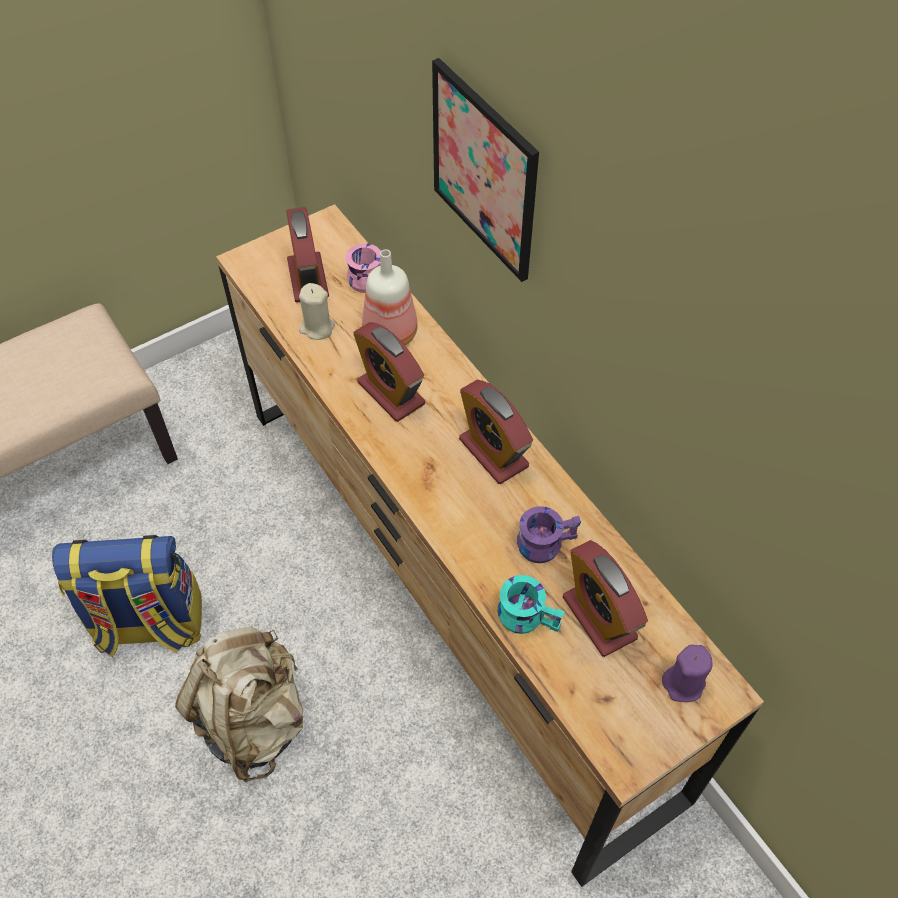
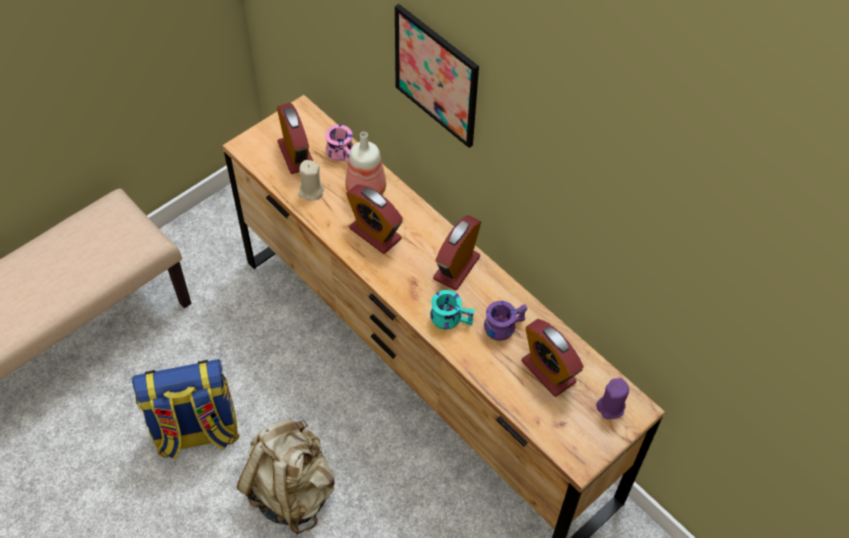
camera: 10 degrees left, 0 degrees up
alarm clock [459,380,533,484] -> alarm clock turned 75 degrees clockwise [433,215,481,290]
turquoise mug [497,575,565,634] -> turquoise mug moved to [430,290,475,330]

